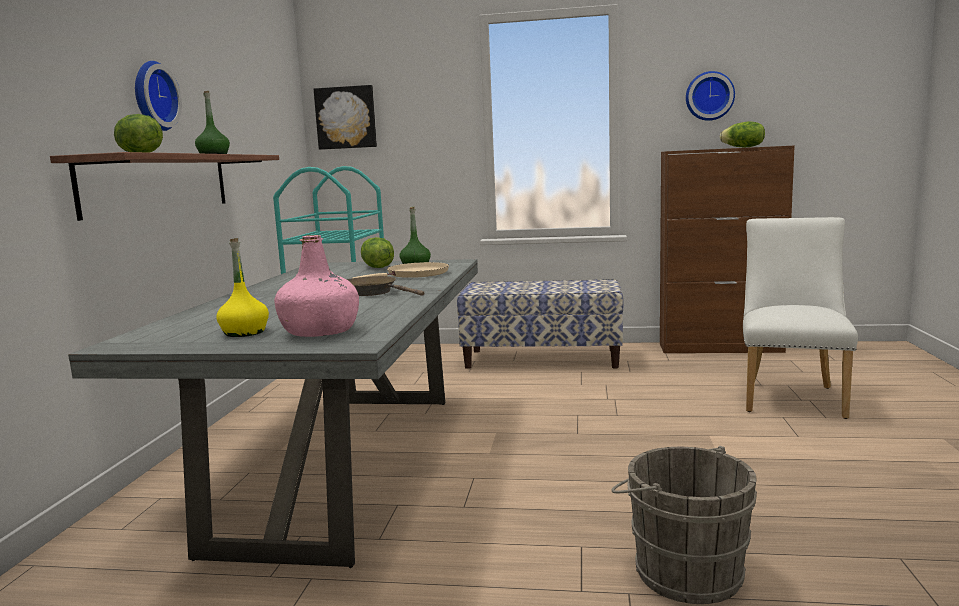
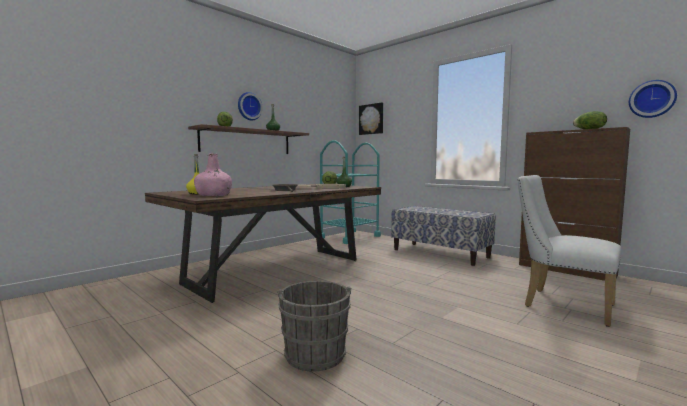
camera: 35 degrees right, 5 degrees down
grey dining table [68,259,478,568] -> brown dining table [145,184,381,303]
wall clock [686,71,735,121] -> wall clock moved to [629,80,677,118]
white chair [743,217,858,419] -> white chair turned 105 degrees counterclockwise [517,175,622,327]

